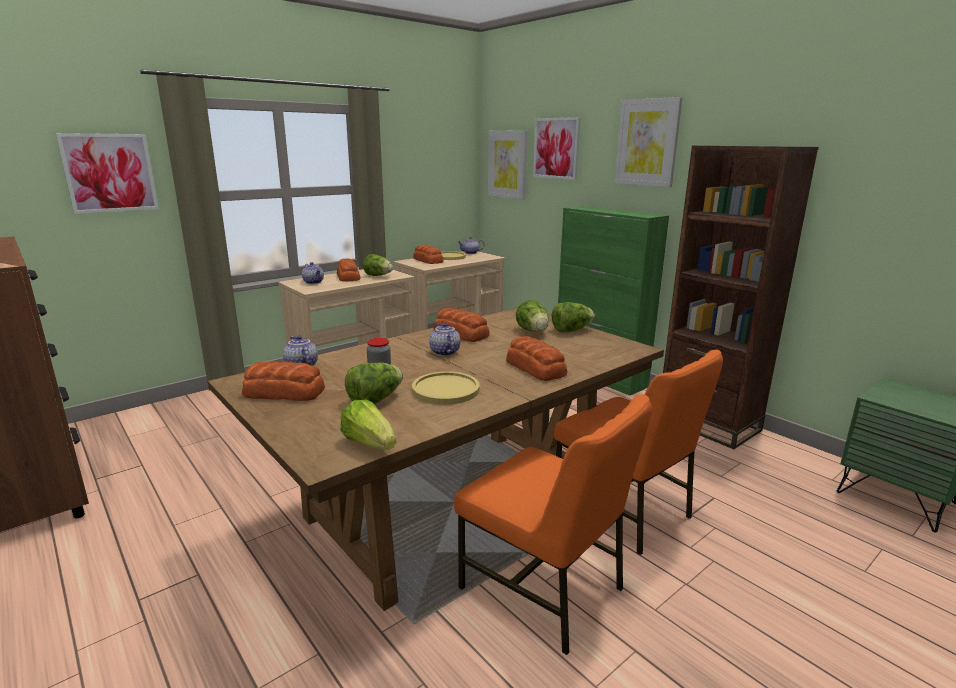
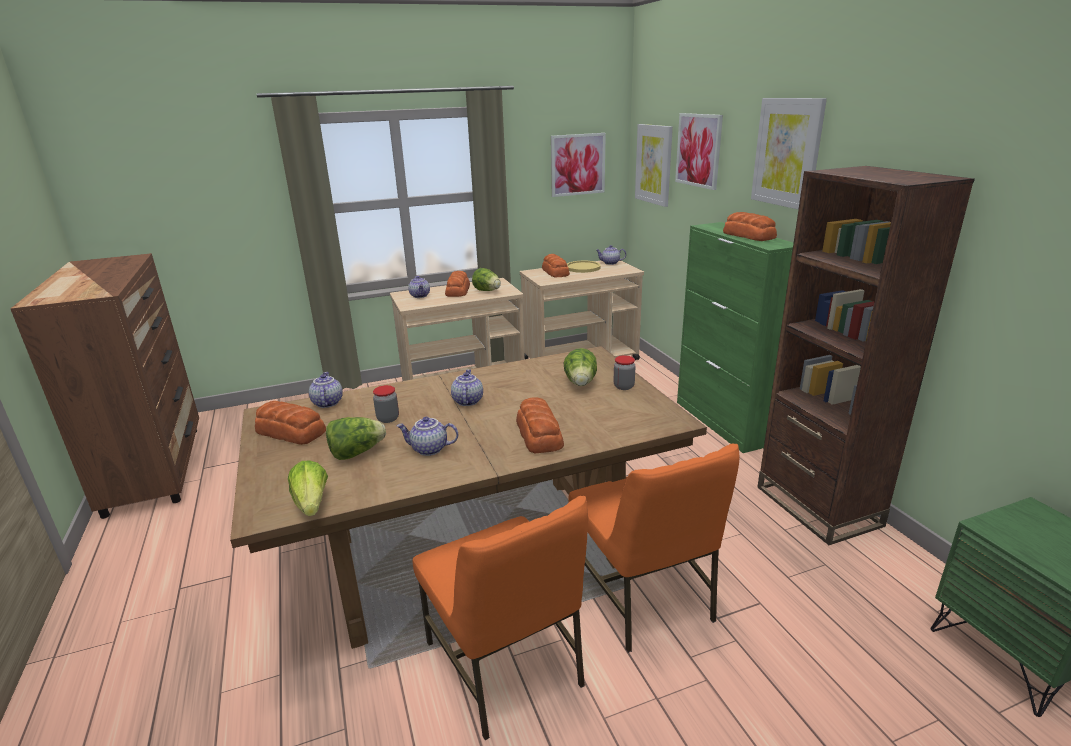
camera: 20 degrees right, 5 degrees up
picture [56,133,159,214] -> picture moved to [551,133,606,197]
yellow plate [412,371,480,405] -> teapot [397,417,458,456]
bread [434,308,490,342] -> bread moved to [723,212,777,241]
lettuce [552,302,595,332] -> jar [614,355,635,390]

